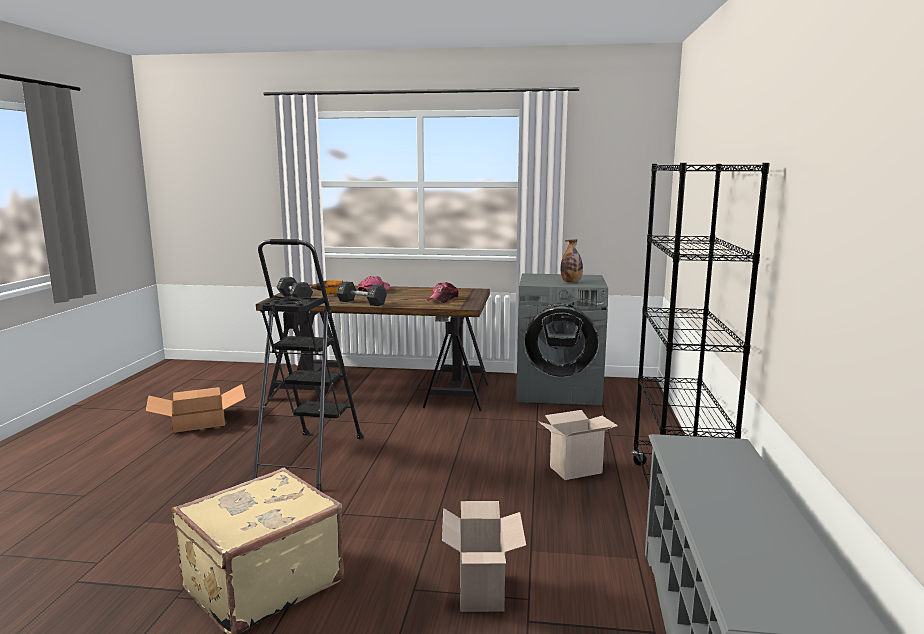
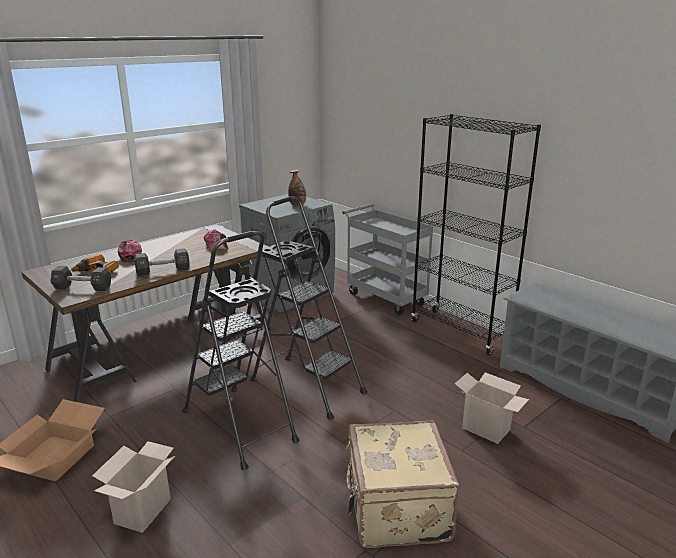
camera: 50 degrees left, 10 degrees up
cardboard box [539,410,618,480] -> cardboard box moved to [92,441,175,533]
none -> step ladder [250,196,367,420]
none -> grey cart [342,203,433,315]

